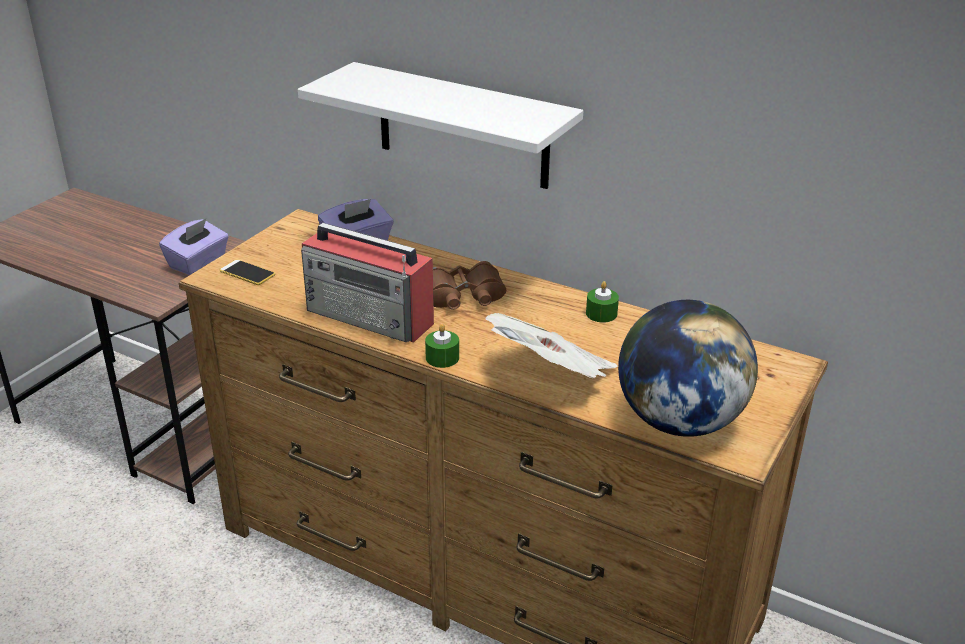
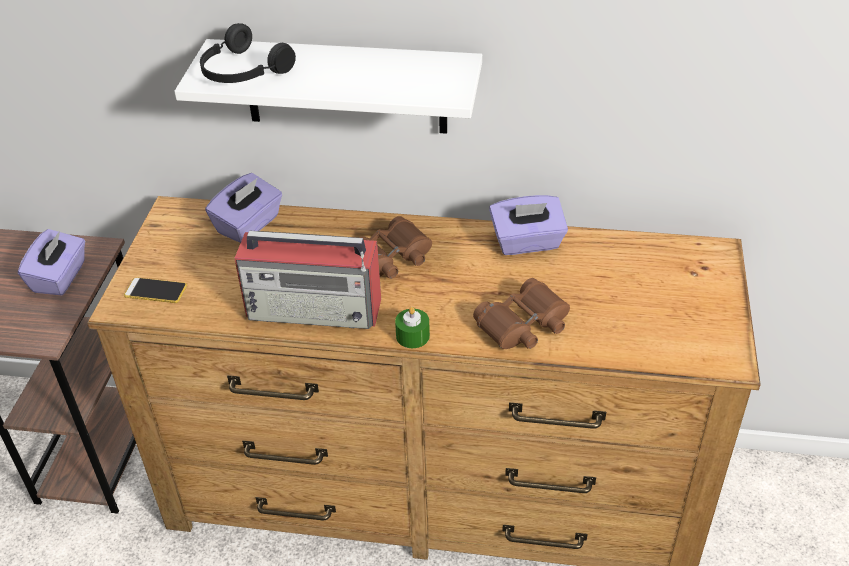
camera: 20 degrees left, 10 degrees up
newspaper [485,313,618,378] -> brown binoculars [473,278,570,349]
green candle [586,281,619,322] -> purple tissue box [489,195,568,255]
globe [618,300,758,437] -> none
none -> black headphones [200,23,296,83]

